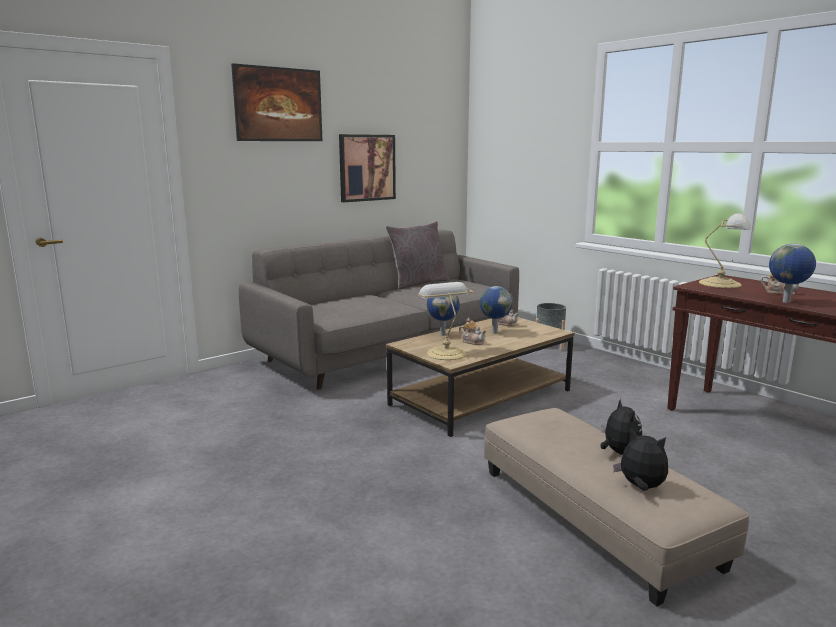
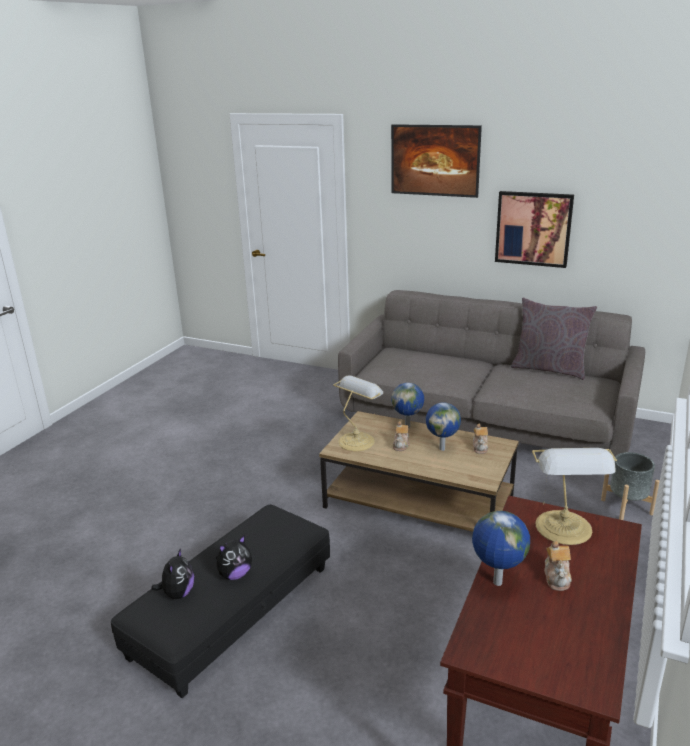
camera: 65 degrees right, 10 degrees up
beige ottoman [485,408,749,606] -> black ottoman [111,505,330,698]

